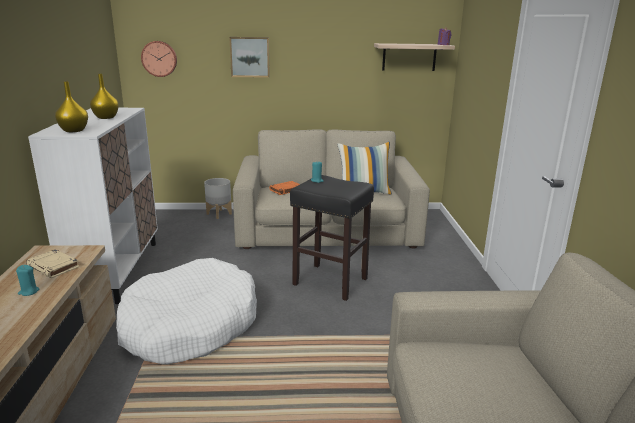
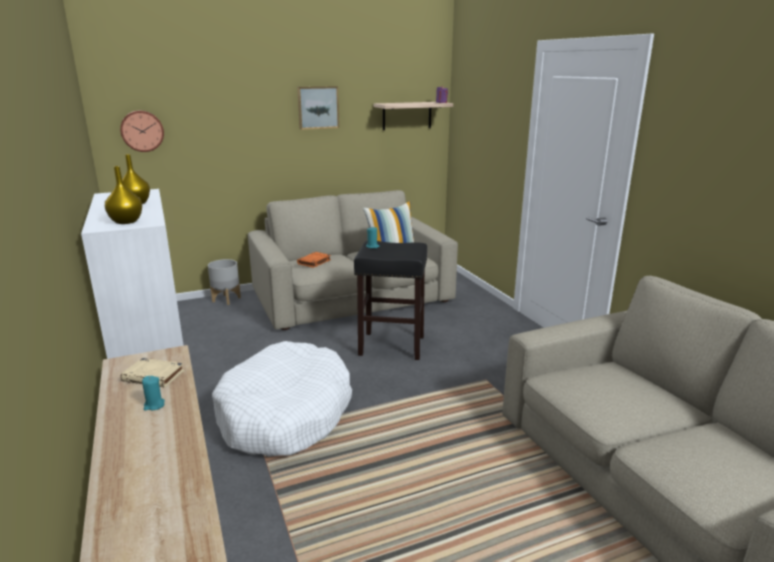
camera: 20 degrees left, 0 degrees up
picture [229,37,270,78] -> picture moved to [297,86,339,130]

